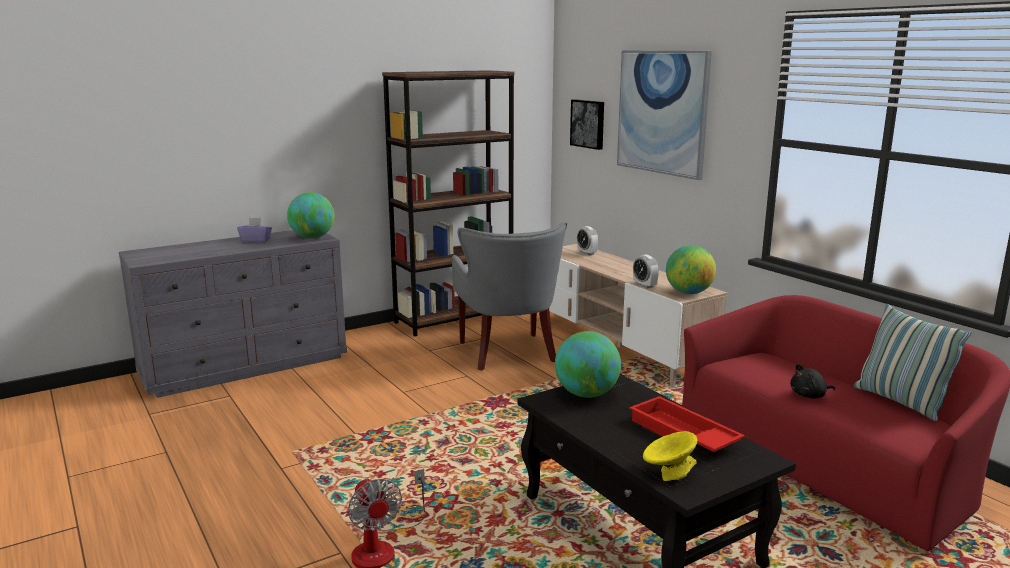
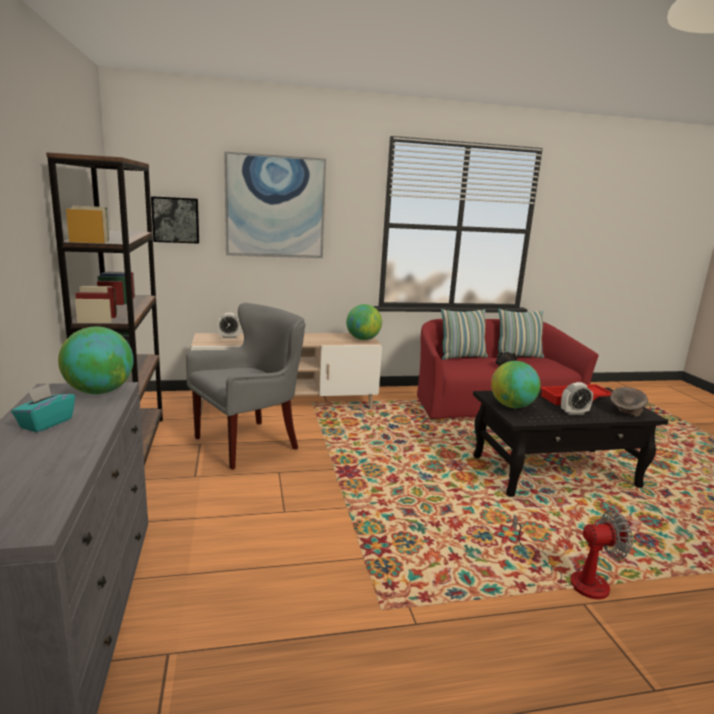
camera: 70 degrees left, 0 degrees up
purple tissue box [237,218,272,242] -> turquoise tissue box [11,384,75,432]
grey armchair [452,222,567,370] -> grey armchair turned 45 degrees counterclockwise [186,303,305,470]
alarm clock [633,254,659,288] -> alarm clock moved to [561,382,593,415]
yellow bowl [643,431,697,481] -> grey bowl [610,387,648,417]
none -> pillow [441,309,488,360]

